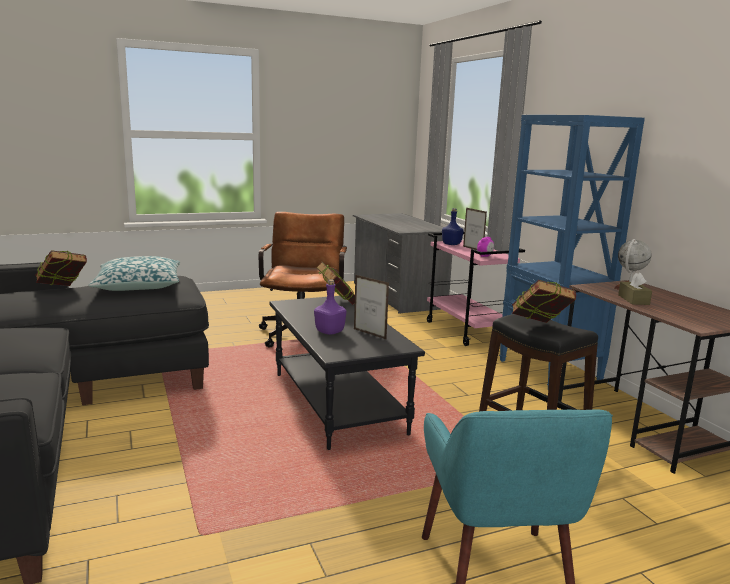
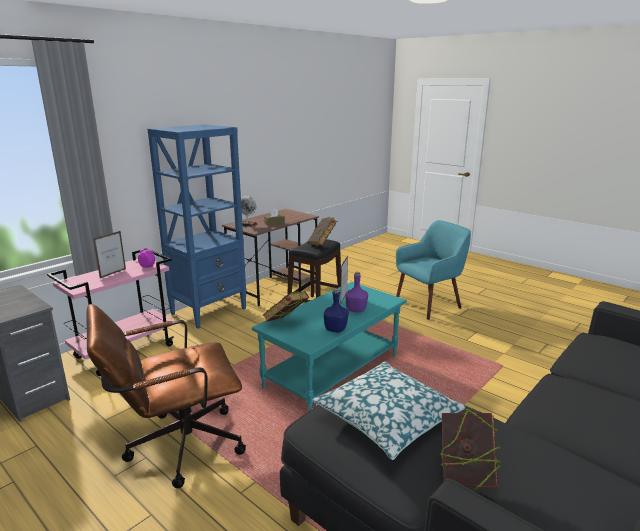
camera: 115 degrees left, 5 degrees up
black coffee table [270,296,425,450] -> turquoise coffee table [252,282,407,411]
blue bottle [442,208,464,245] -> blue bottle moved to [324,288,348,332]

